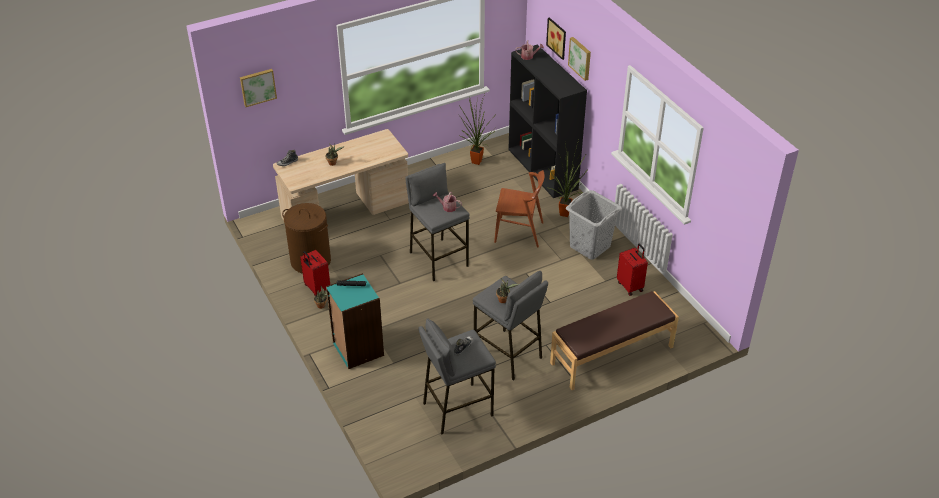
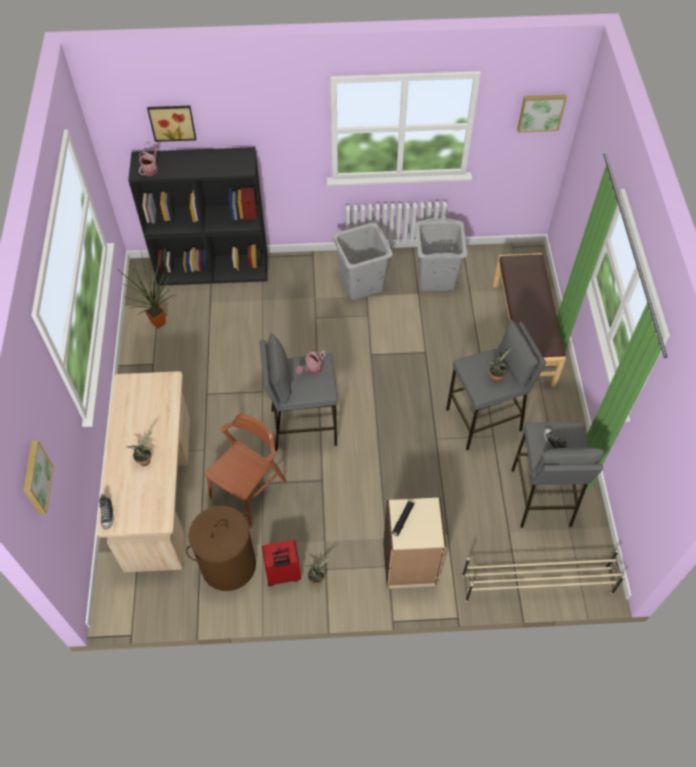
camera: 65 degrees left, 15 degrees up
turquoise bookcase [326,273,384,369] -> beige bookcase [383,497,447,589]
brown chair [494,170,545,247] -> brown chair moved to [205,414,286,526]
potted plant [548,140,588,217] -> none
picture [568,37,591,81] -> picture moved to [517,95,567,132]
red suitcase [617,244,648,296] -> grey laundry basket [416,218,468,291]
none -> beige shoe rack [462,550,625,602]

